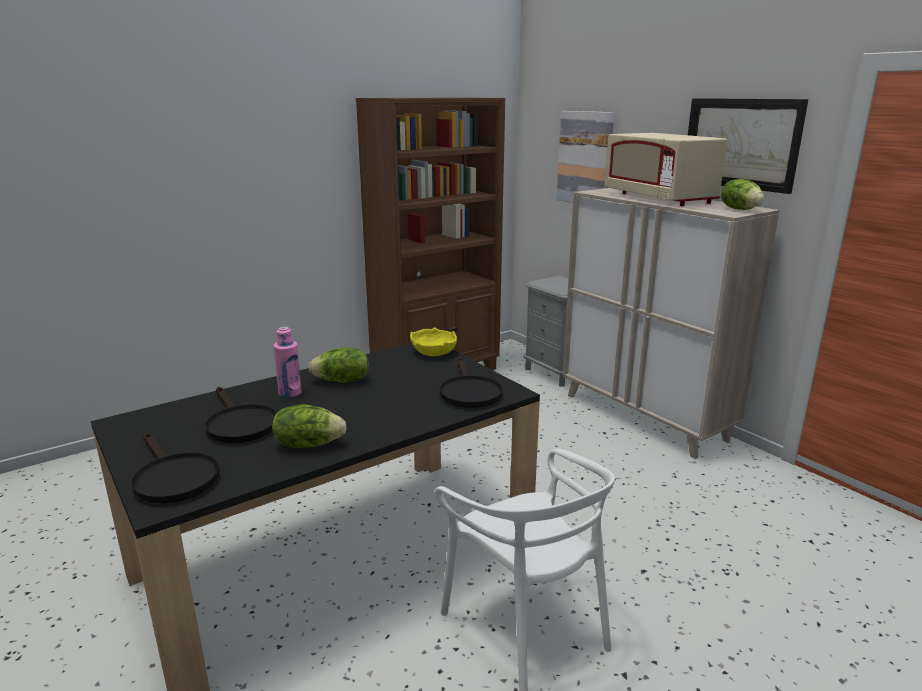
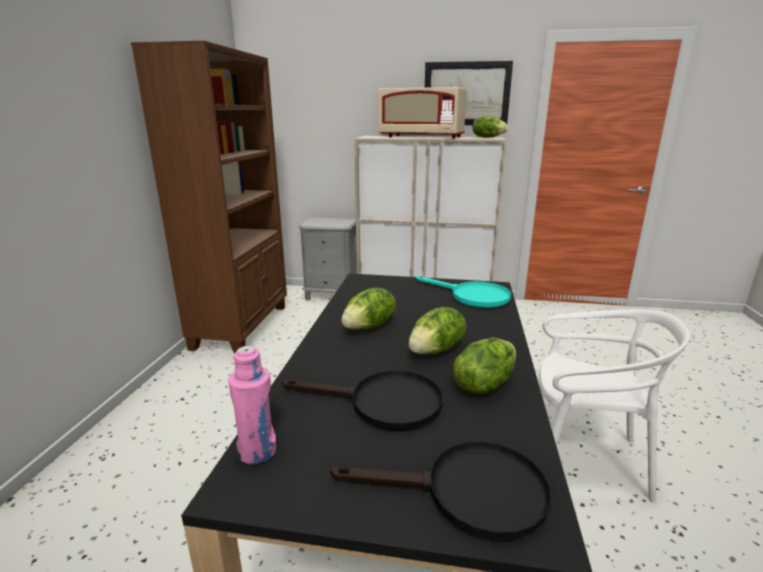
camera: 45 degrees left, 0 degrees up
pink bottle [273,327,302,398] -> pink bottle moved to [228,346,277,464]
yellow bowl [410,327,457,356] -> none
black frying pan [440,357,502,408] -> turquoise frying pan [415,276,511,308]
picture [556,111,615,203] -> none
none -> lettuce [409,307,466,355]

